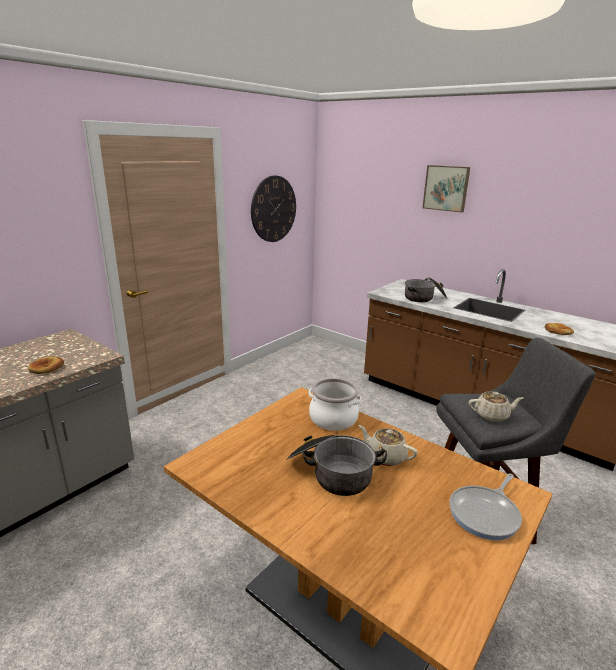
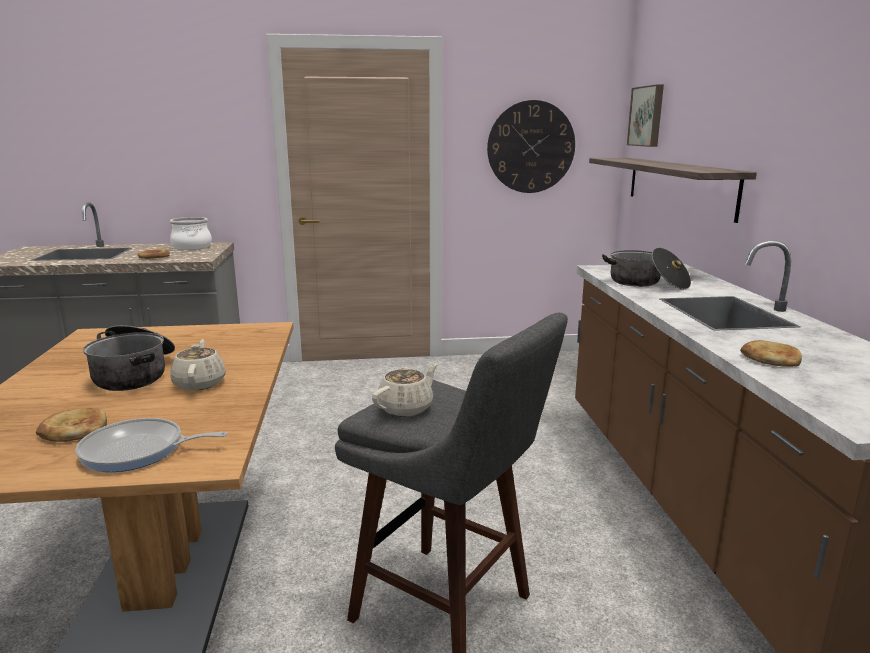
camera: 45 degrees right, 5 degrees down
cooking pot [308,378,361,431] -> cooking pot moved to [170,217,212,250]
picture [422,165,470,213] -> picture moved to [627,84,664,147]
beige teapot [468,392,523,422] -> beige teapot turned 90 degrees counterclockwise [372,363,438,417]
none -> bread [36,408,107,442]
none -> shelf [589,158,757,223]

